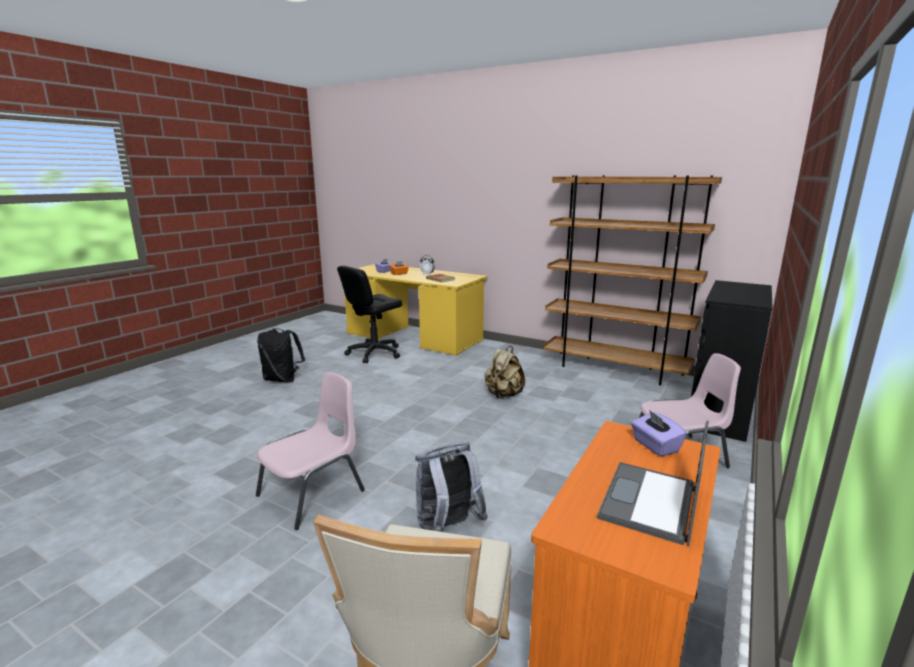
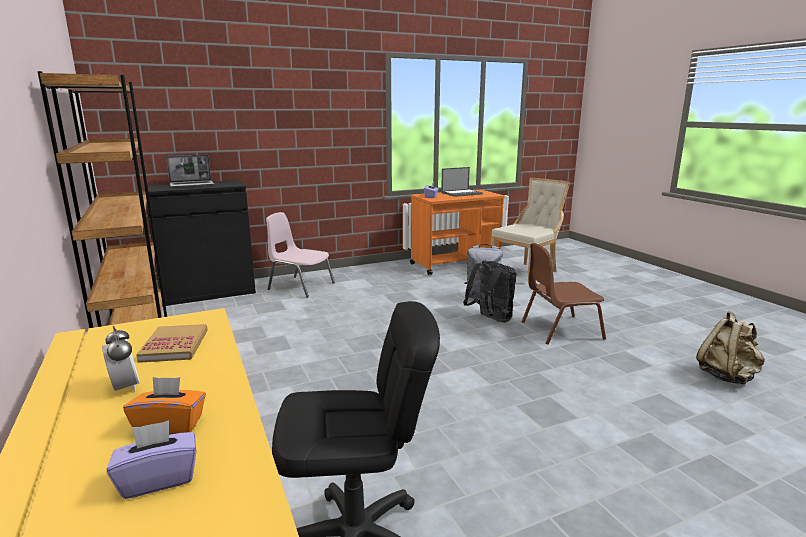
camera: 145 degrees left, 0 degrees up
pink chair [256,372,365,530] -> brown chair [522,243,606,344]
black backpack [257,328,305,382] -> black backpack moved to [463,261,517,323]
beige backpack [485,346,525,398] -> beige backpack moved to [696,311,765,384]
none -> laptop [166,155,214,188]

